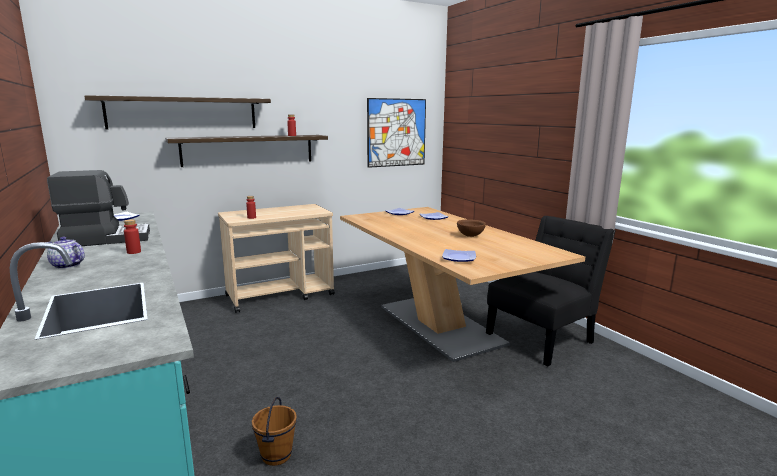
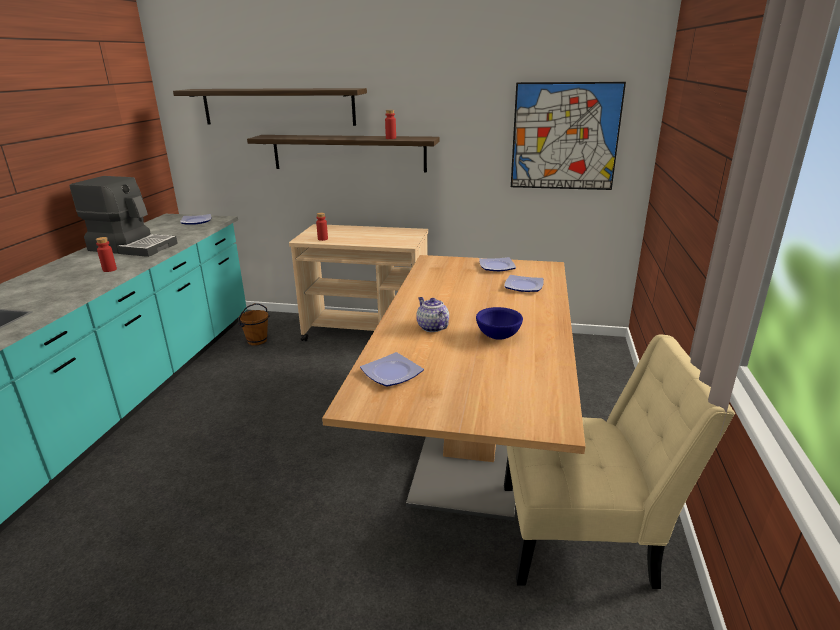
camera: 40 degrees right, 10 degrees up
teapot [46,237,85,269] -> teapot moved to [416,297,449,332]
brown bucket [252,397,297,466] -> brown bucket moved to [238,303,270,346]
brown bowl [457,220,486,237] -> blue bowl [476,307,523,340]
black chair [486,216,616,366] -> beige chair [504,335,735,589]

